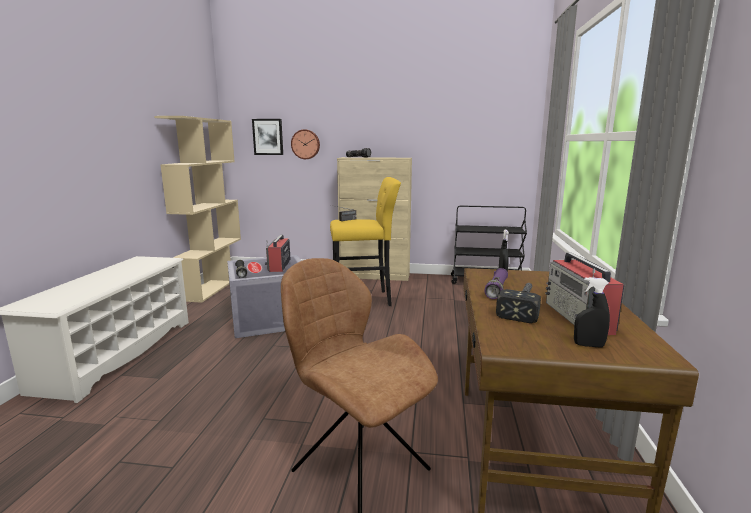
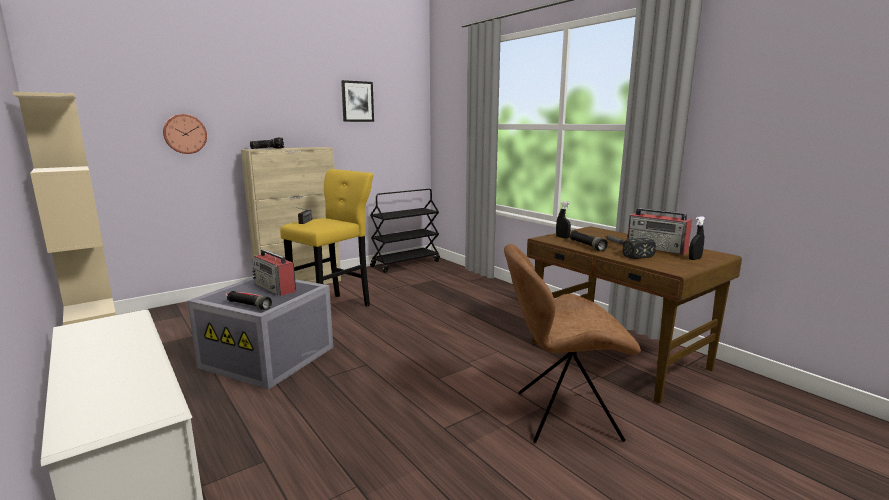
camera: 45 degrees left, 0 degrees up
picture [252,119,283,155] -> picture moved to [341,80,374,122]
purple flashlight [485,268,508,299] -> black flashlight [569,230,608,251]

